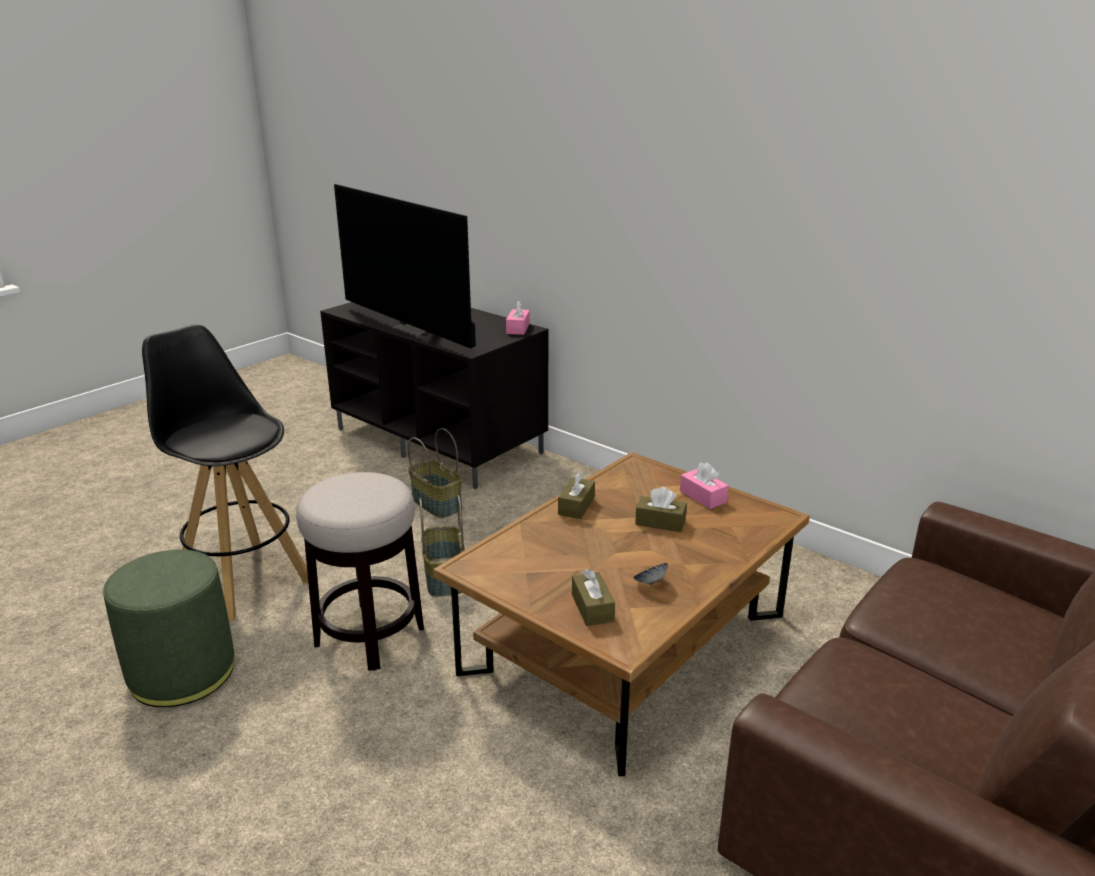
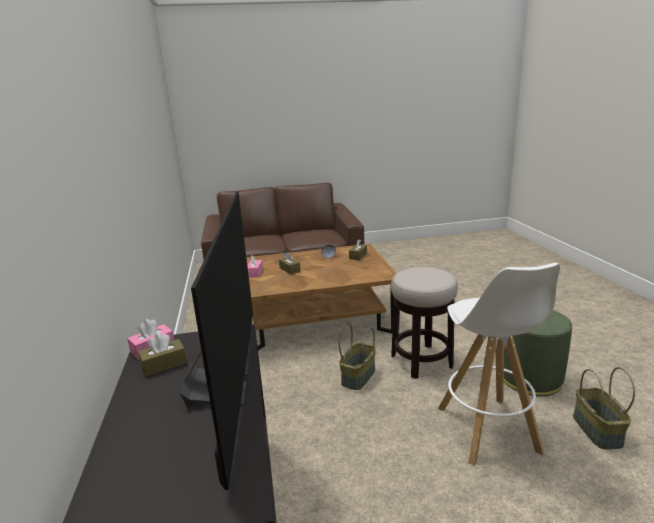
camera: 140 degrees left, 5 degrees down
black stool [142,325,308,621] -> white stool [438,263,560,466]
basket [407,428,462,518] -> basket moved to [573,367,635,450]
brown tissue box [558,471,595,519] -> brown tissue box moved to [138,333,187,376]

